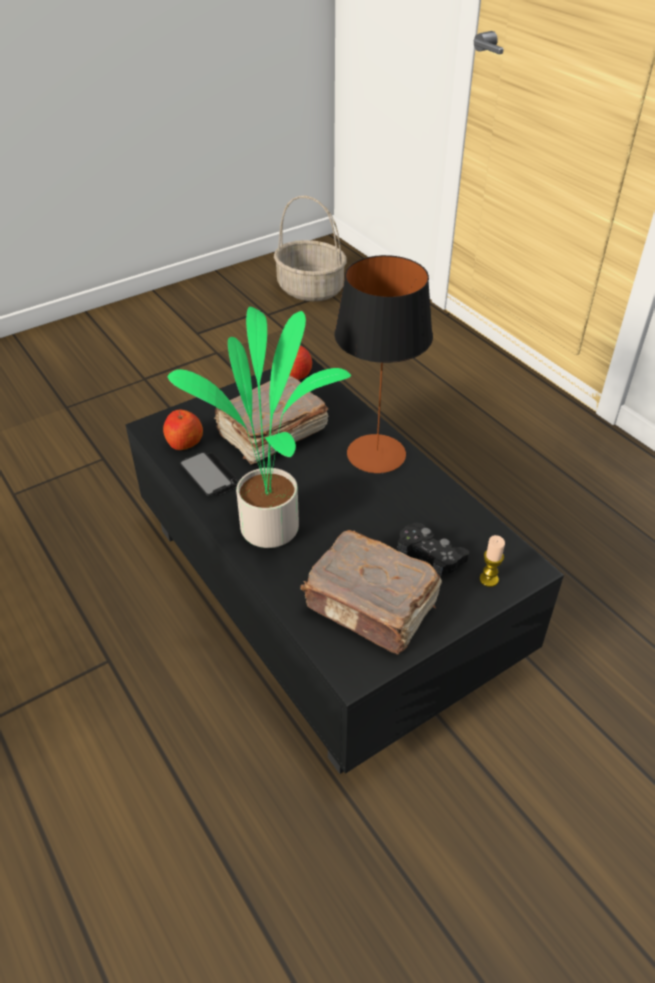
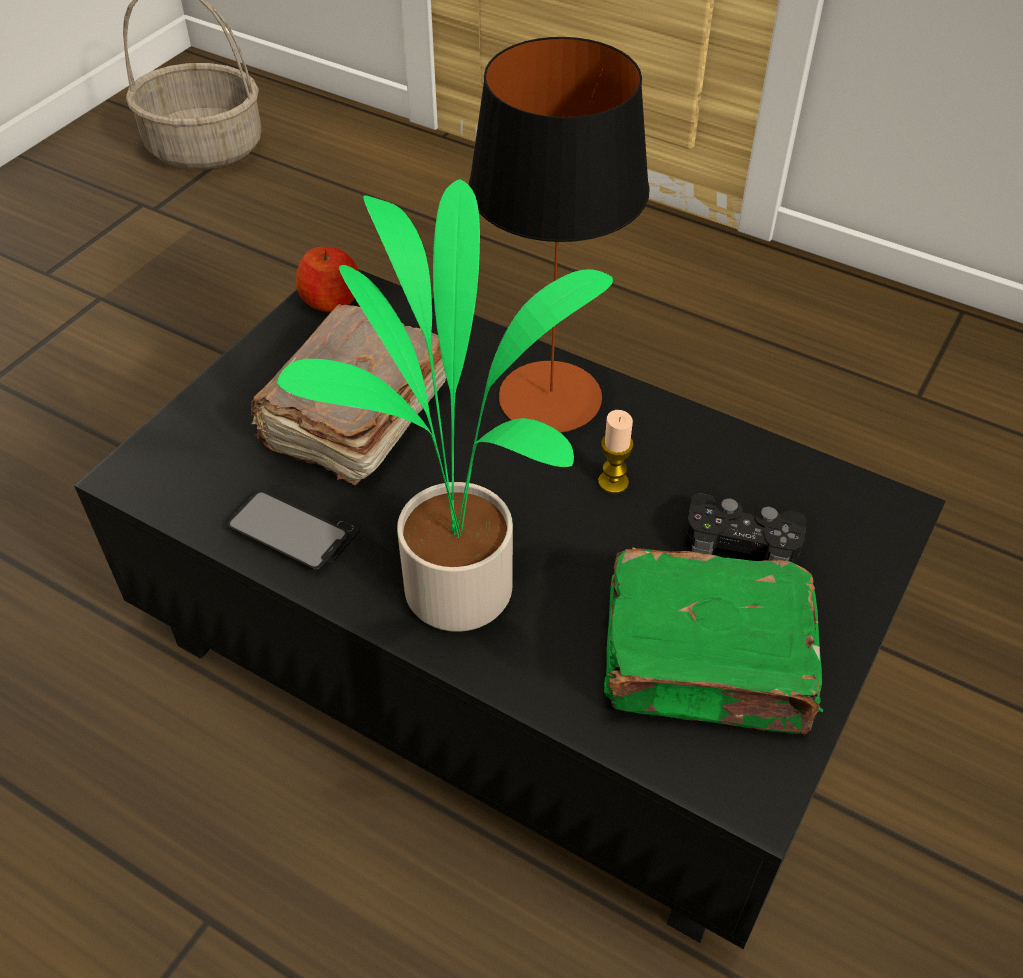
camera: 25 degrees left, 5 degrees up
apple [163,410,203,450] -> none
brown book [300,530,442,655] -> green book [604,547,823,736]
candle [479,535,505,587] -> candle moved to [598,410,634,494]

